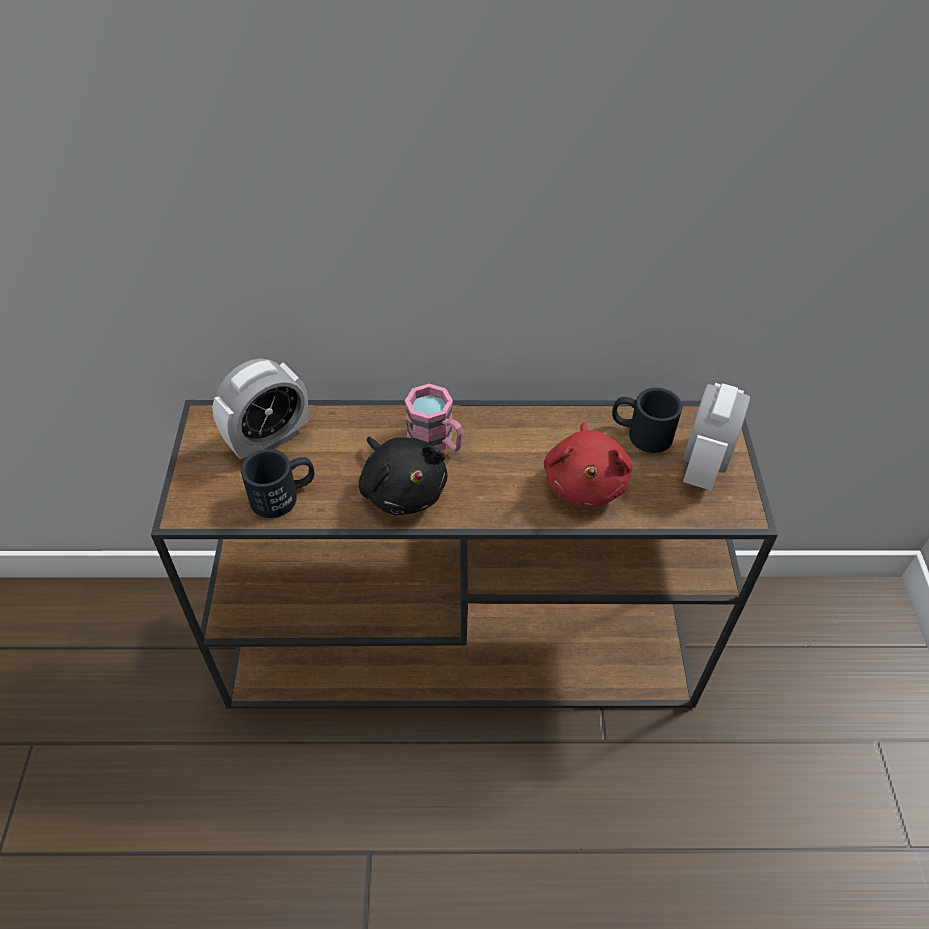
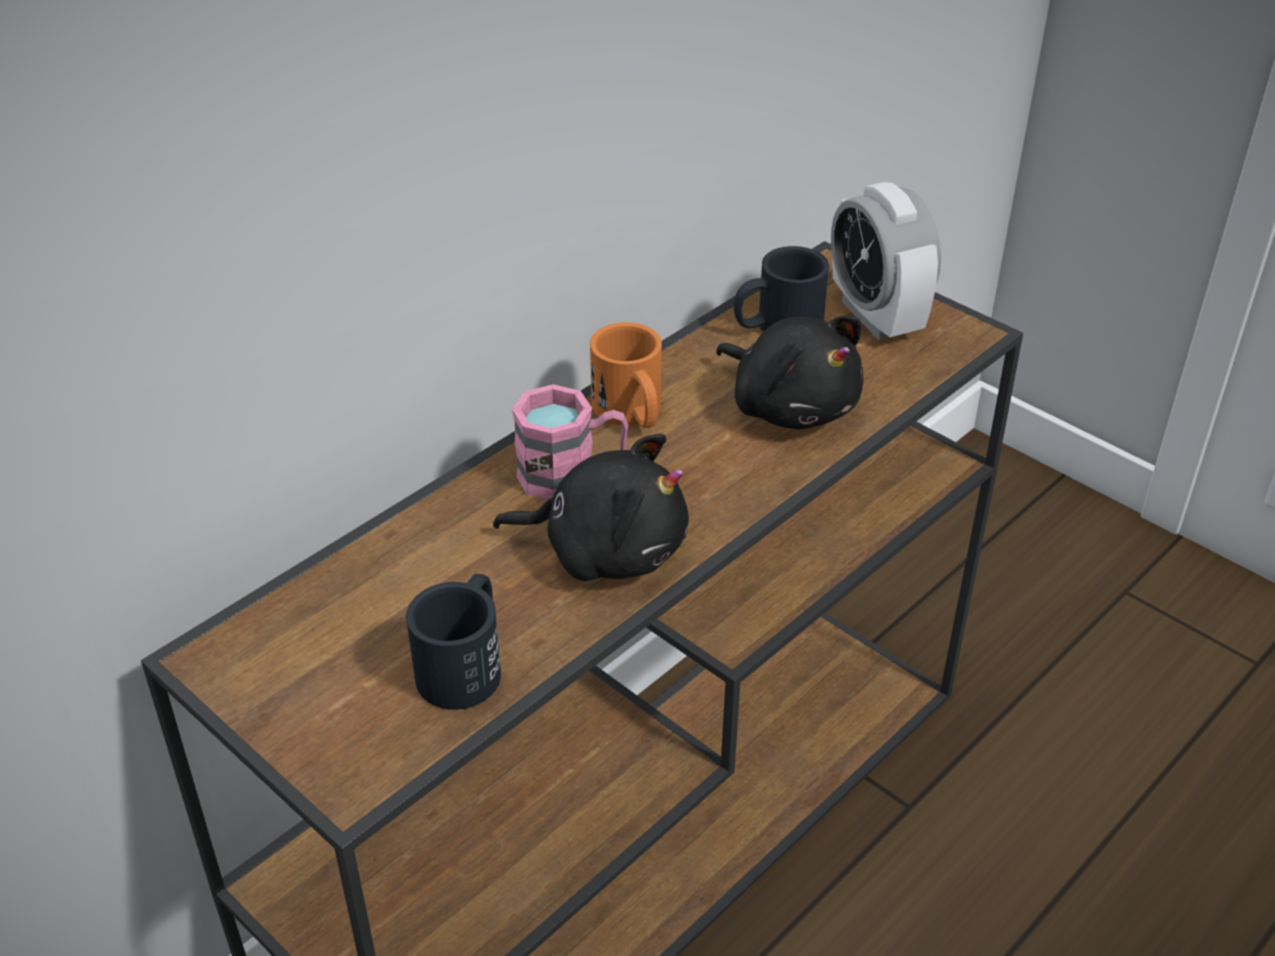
camera: 45 degrees left, 10 degrees down
alarm clock [212,358,309,459] -> none
red plush toy [544,423,632,507] -> black plush toy [716,316,864,429]
none -> orange mug [590,322,662,428]

